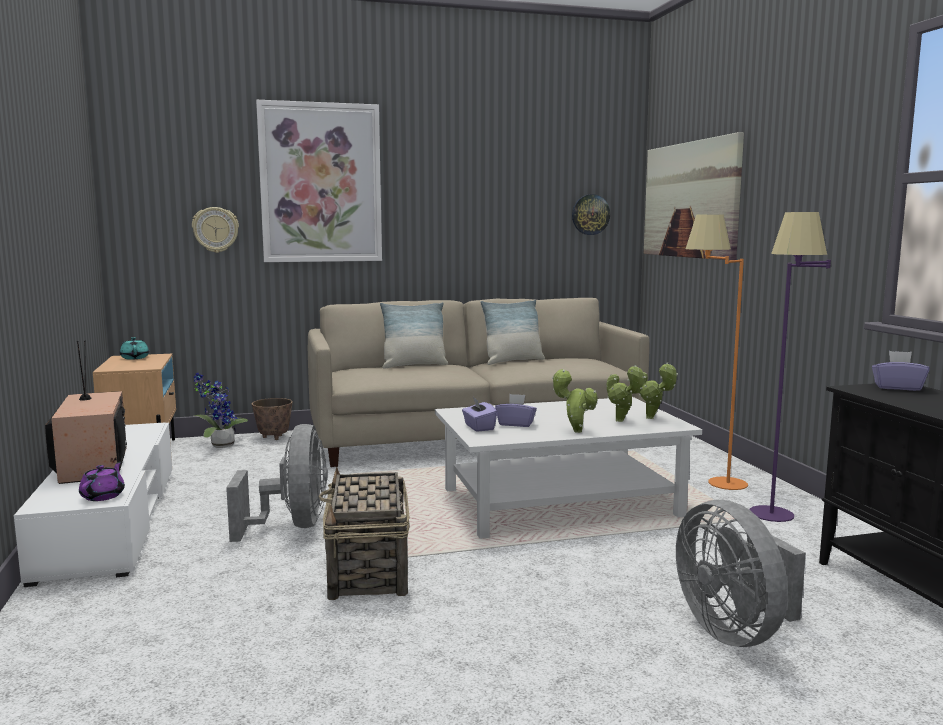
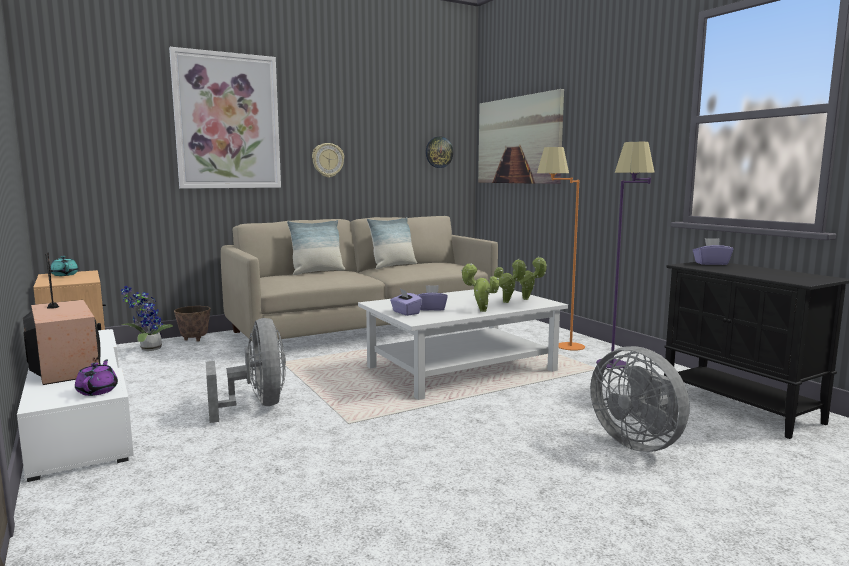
camera: 15 degrees left, 0 degrees up
wall clock [192,207,239,253] -> wall clock moved to [312,143,344,178]
basket [318,467,410,600] -> none

